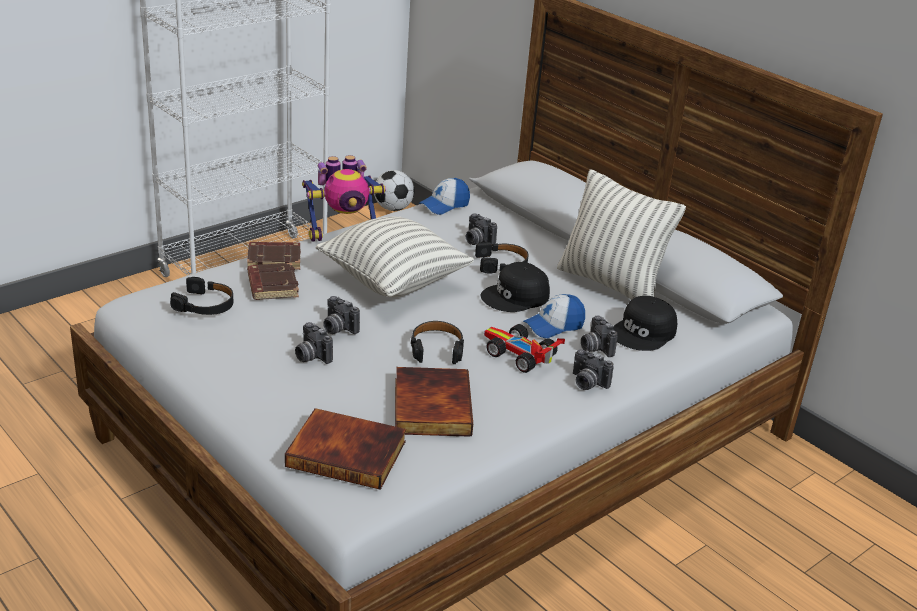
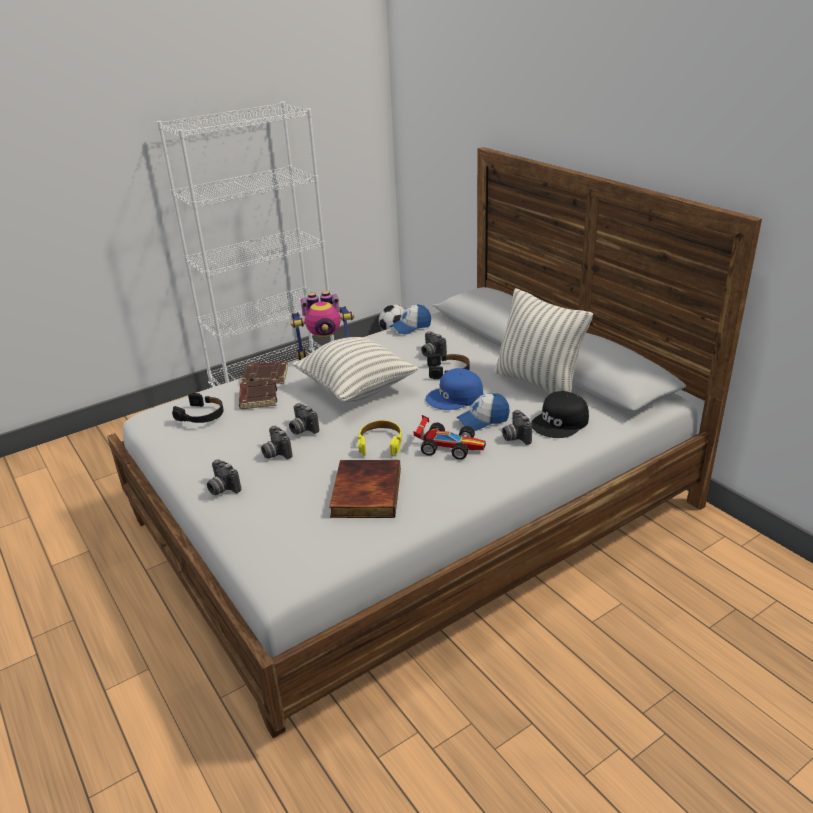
camera: 10 degrees right, 0 degrees up
book [285,408,406,490] -> none
black headphones [411,321,464,364] -> yellow headphones [358,420,402,456]
black cap [481,262,550,312] -> blue cap [426,368,483,410]
toy car [484,324,565,373] -> toy car turned 150 degrees clockwise [414,415,486,460]
camera [573,349,614,390] -> camera moved to [207,459,241,495]

